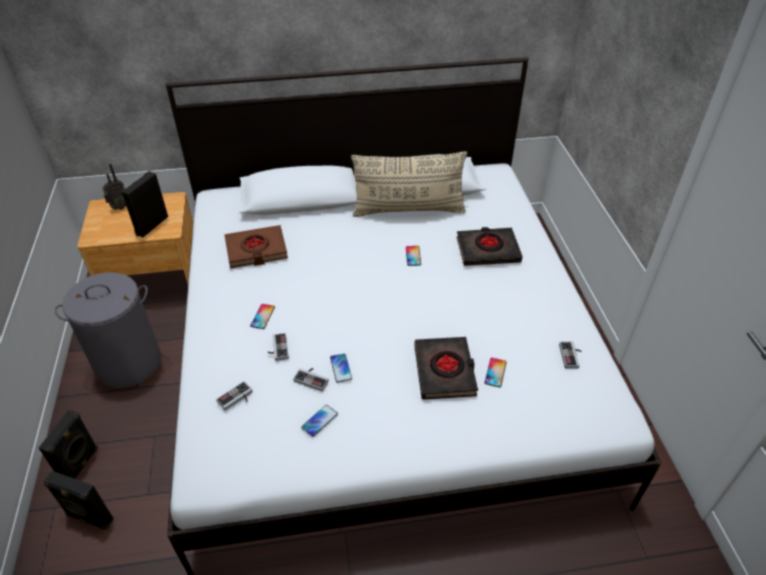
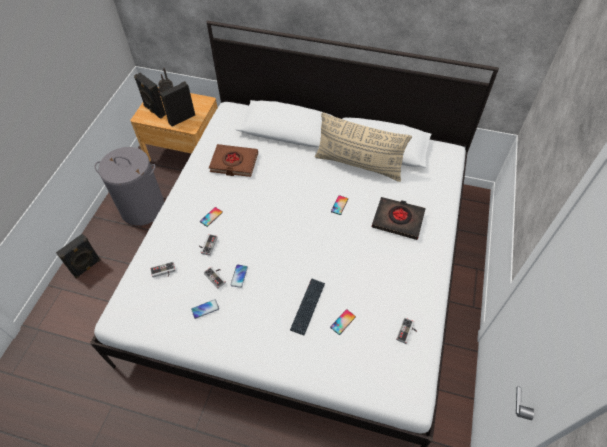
camera: 25 degrees right, 10 degrees up
black speaker [43,471,114,529] -> black speaker moved to [134,73,166,118]
black book [414,337,478,400] -> keyboard [290,278,325,335]

